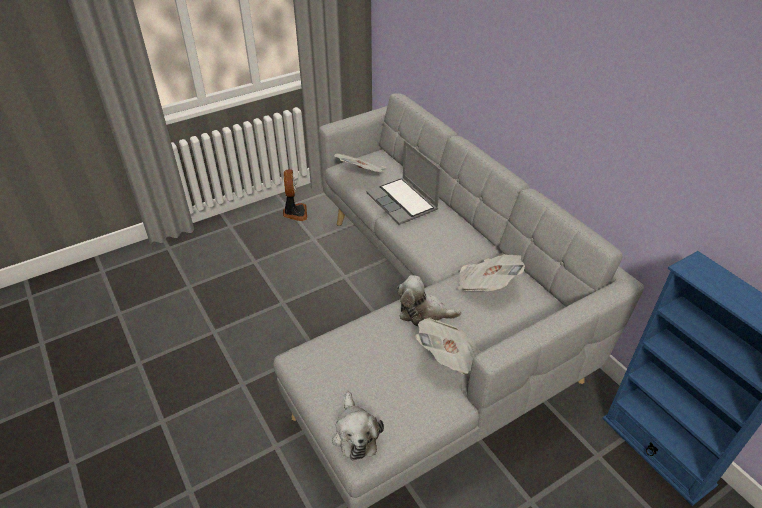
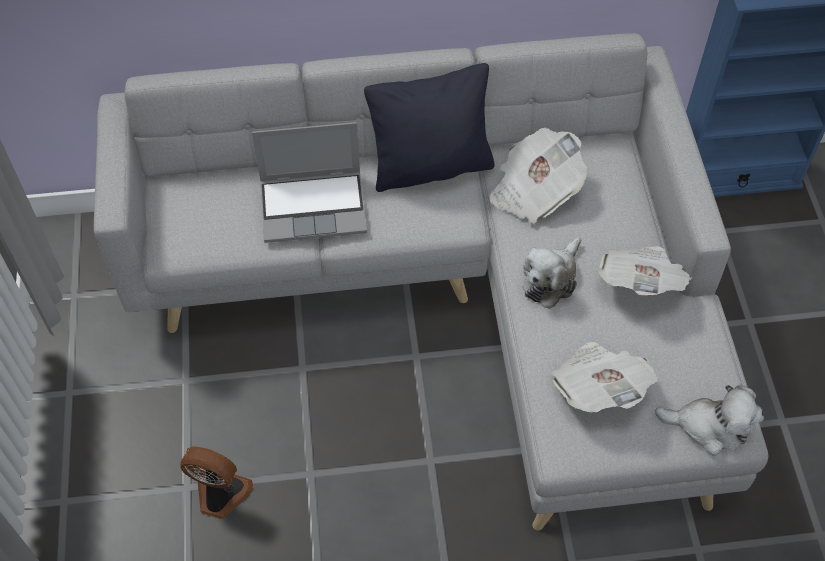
camera: 65 degrees left, 15 degrees up
fan [283,169,307,221] -> fan moved to [180,447,254,519]
newspaper [334,154,386,173] -> newspaper moved to [550,342,658,412]
none -> black pillow [364,63,495,192]

